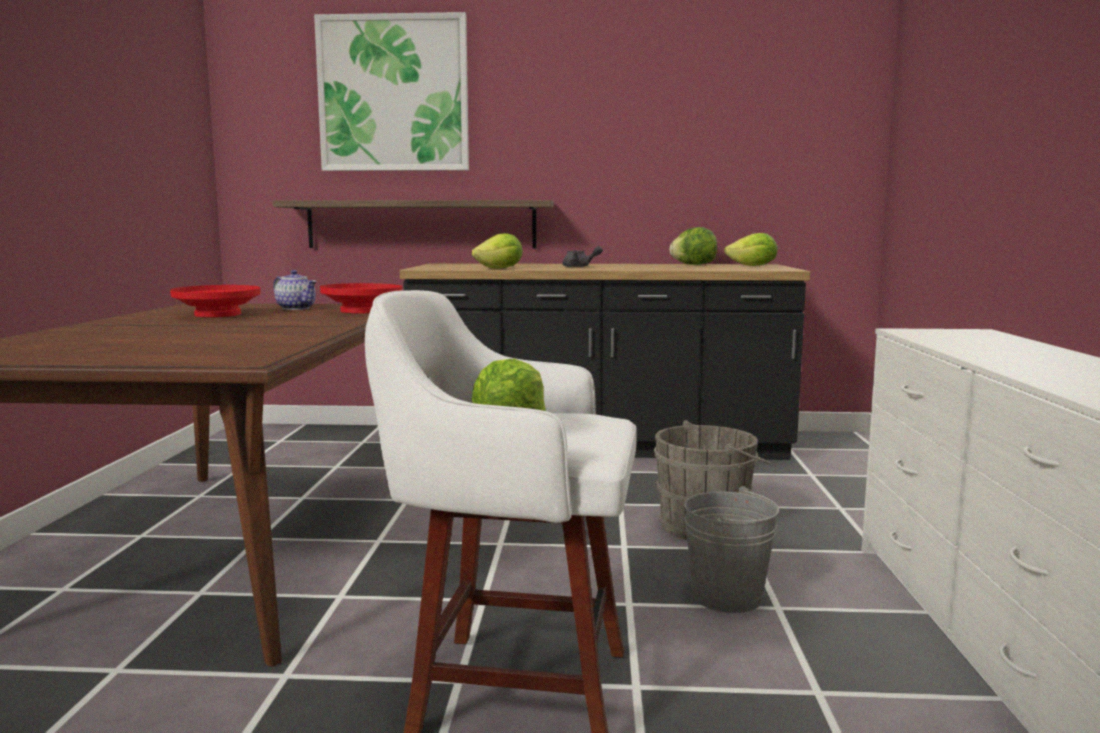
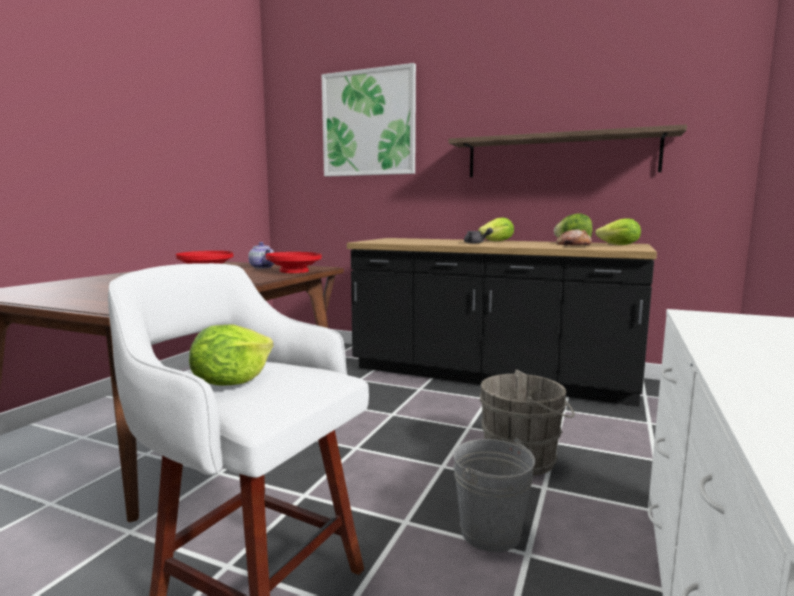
camera: 20 degrees right, 0 degrees up
shelf [273,200,554,248] -> shelf moved to [448,124,687,177]
lettuce [472,233,523,269] -> lettuce moved to [478,218,514,241]
none -> bread [556,229,592,246]

